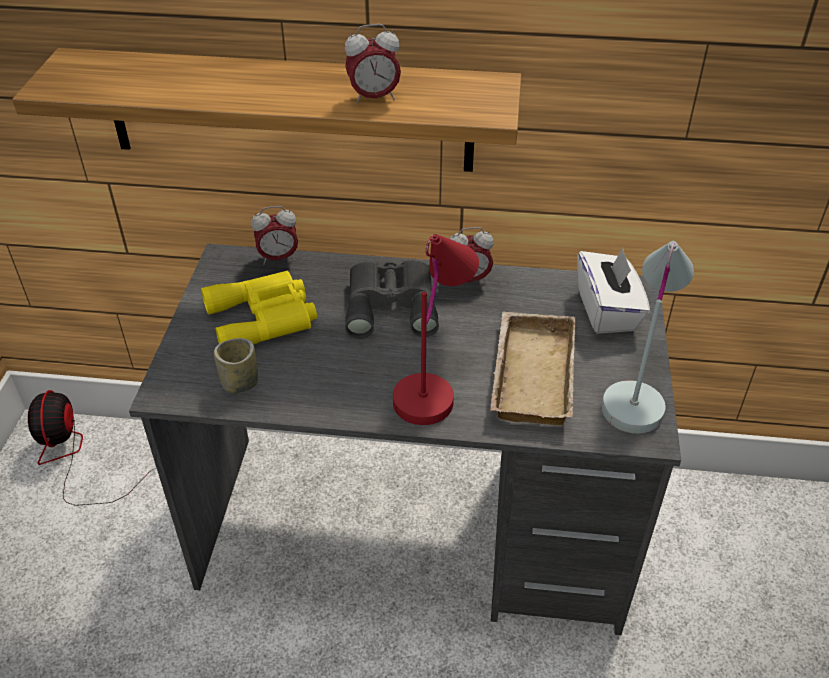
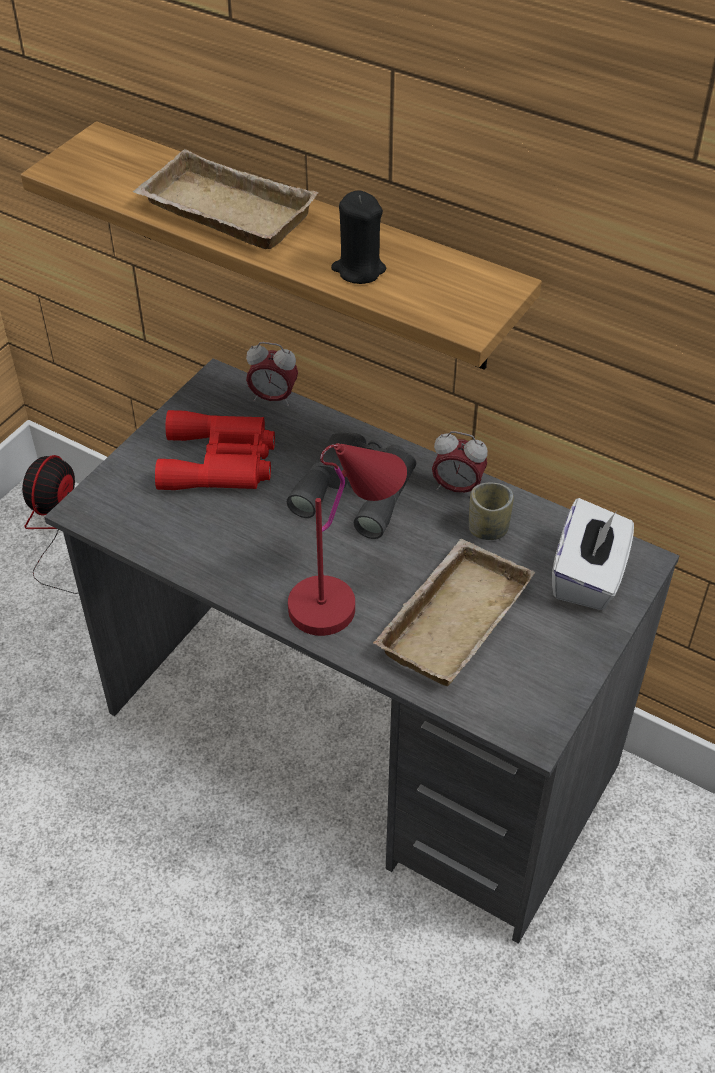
camera: 25 degrees right, 5 degrees up
yellow binoculars [201,271,317,345] -> red binoculars [155,410,275,490]
cup [214,338,258,393] -> cup moved to [469,483,514,540]
alarm clock [345,24,401,104] -> black candle [331,190,386,284]
white table lamp [602,241,694,433] -> none
none -> beige tray [133,149,318,249]

